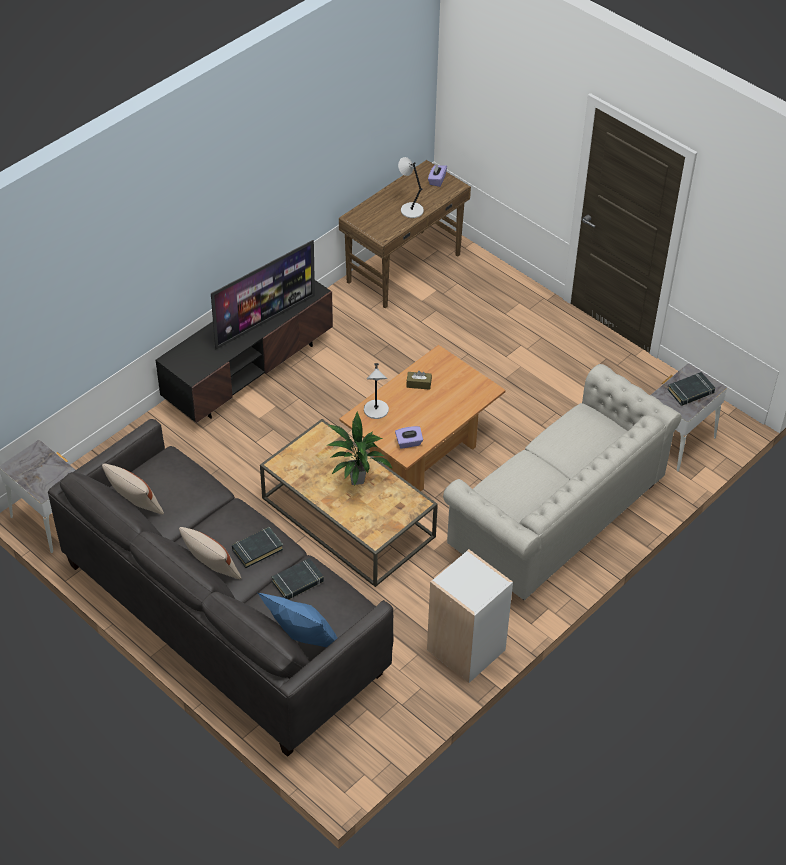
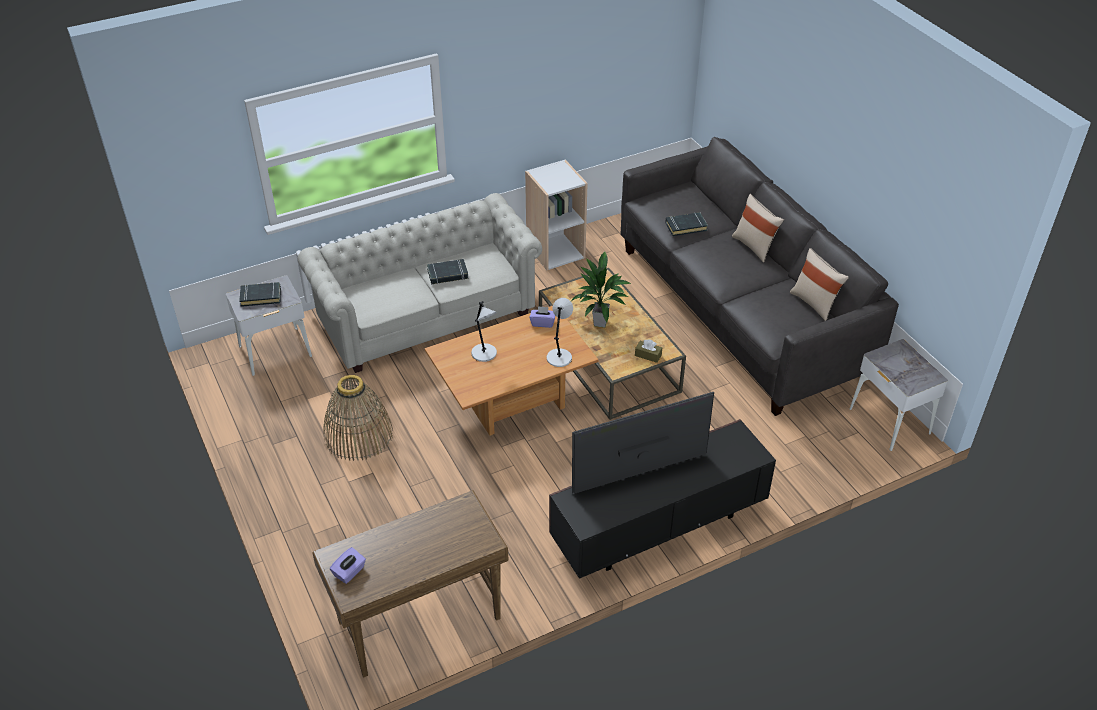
camera: 160 degrees left, 5 degrees down
black book [232,527,283,568] -> black book moved to [427,259,468,284]
blue pillow [258,593,338,648] -> none
grey table lamp [398,157,424,218] -> grey table lamp moved to [471,301,497,362]
brown tissue box [406,371,432,390] -> brown tissue box moved to [635,339,662,363]
none -> basket [323,375,393,461]

